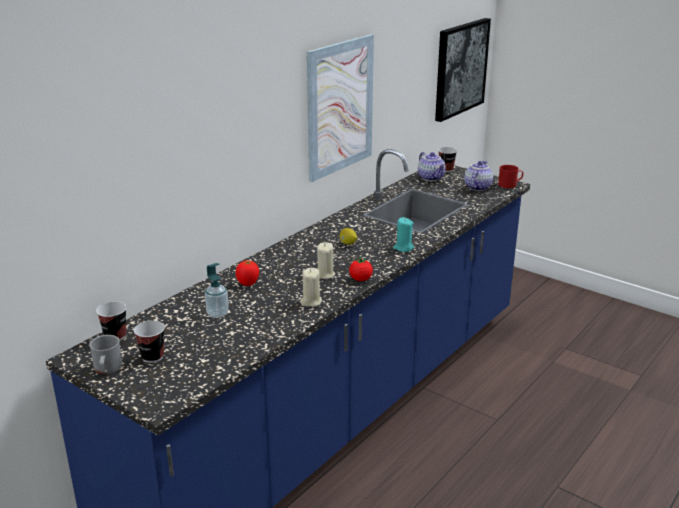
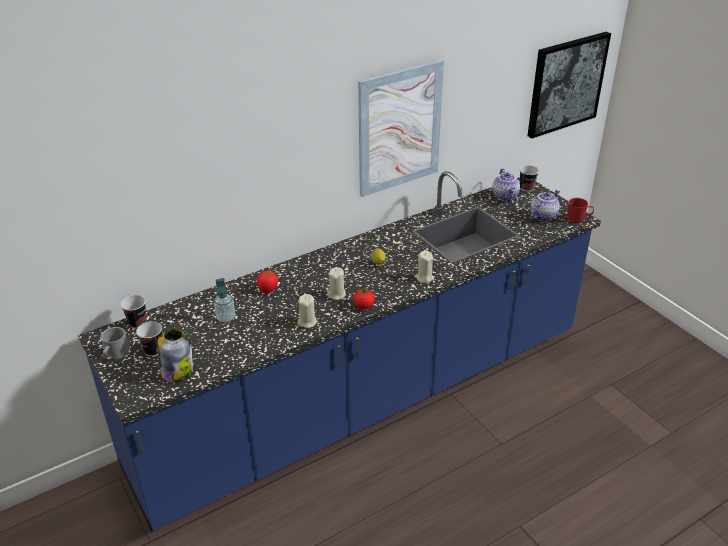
camera: 20 degrees right, 10 degrees up
turquoise candle [393,217,414,252] -> beige candle [414,251,434,283]
none -> jar [157,328,193,382]

